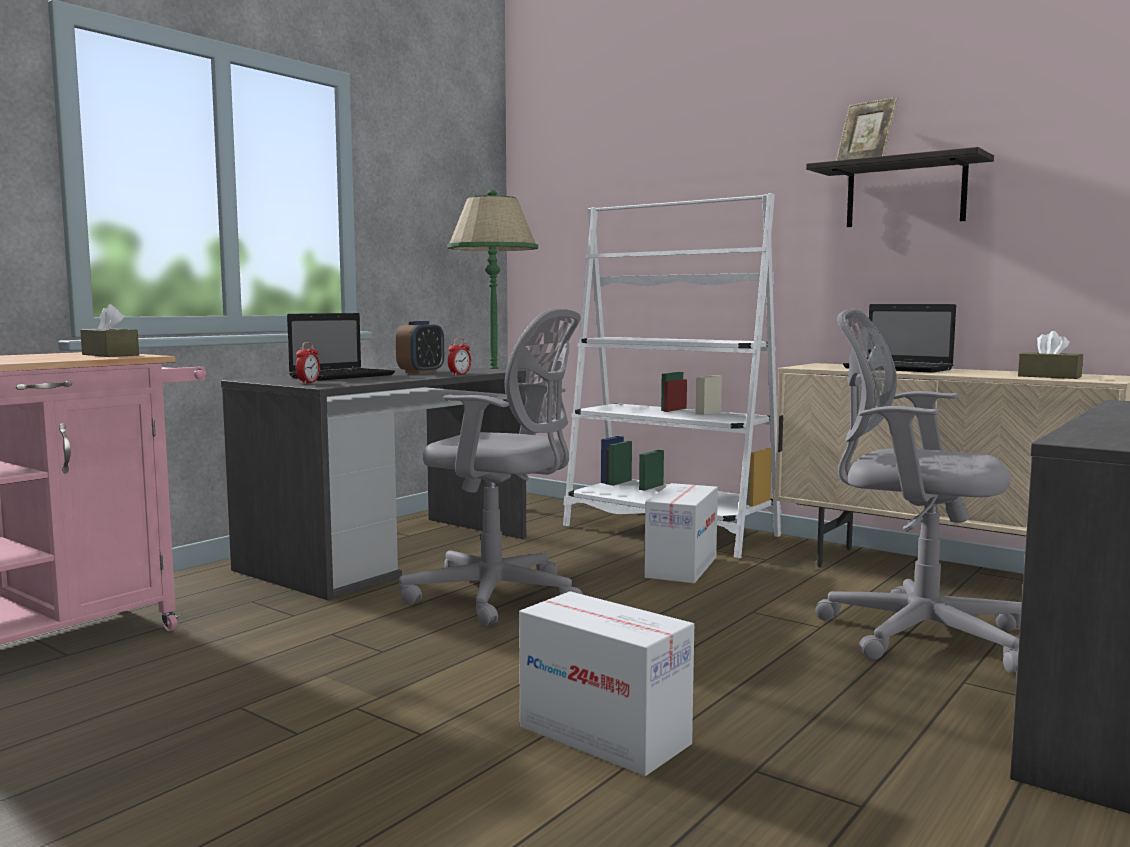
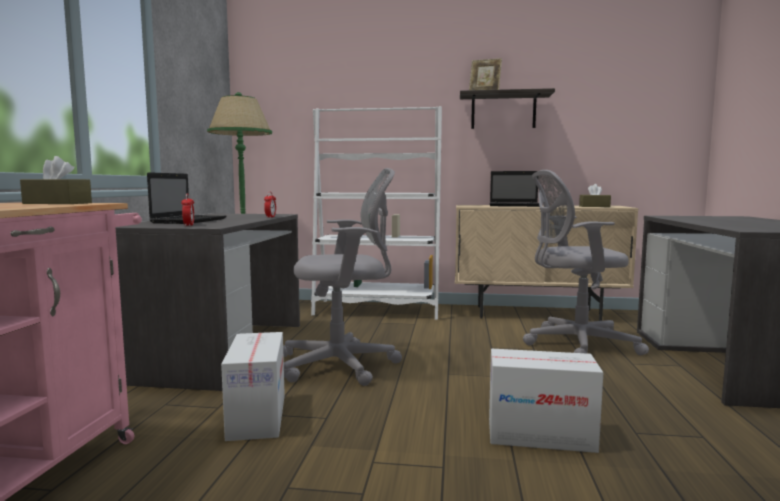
camera: 30 degrees left, 0 degrees up
alarm clock [396,321,444,374] -> none
cardboard box [644,483,718,583] -> cardboard box moved to [221,332,285,441]

